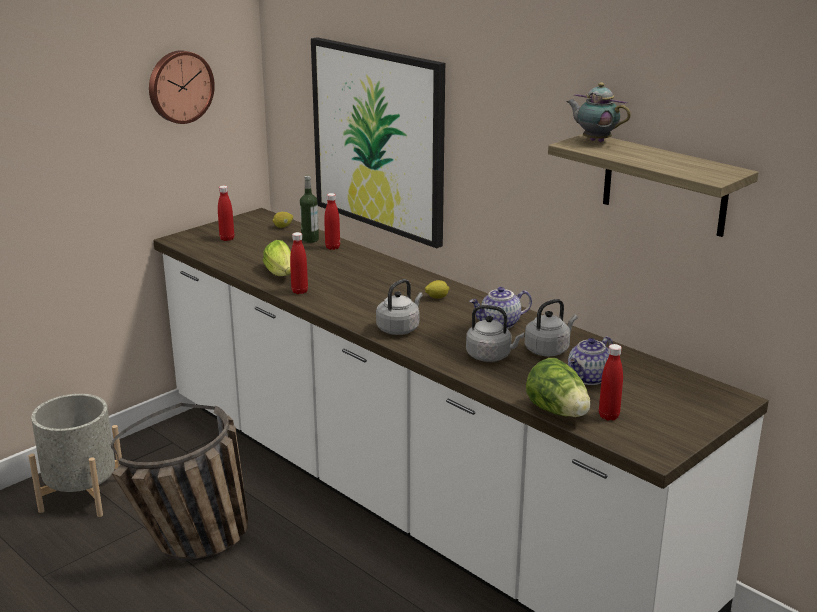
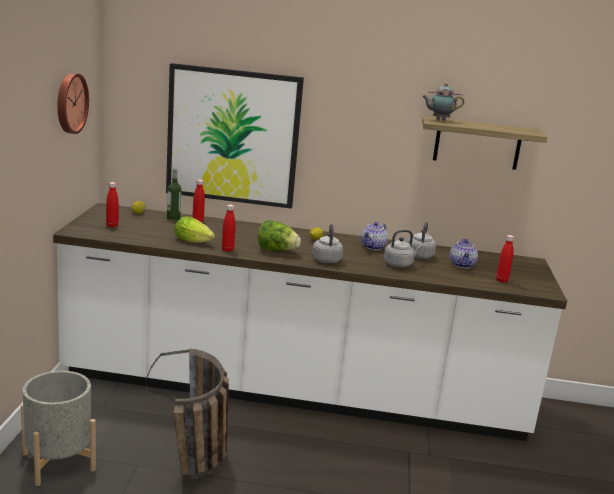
camera: 40 degrees left, 5 degrees down
lettuce [526,358,590,417] -> lettuce moved to [258,220,301,251]

